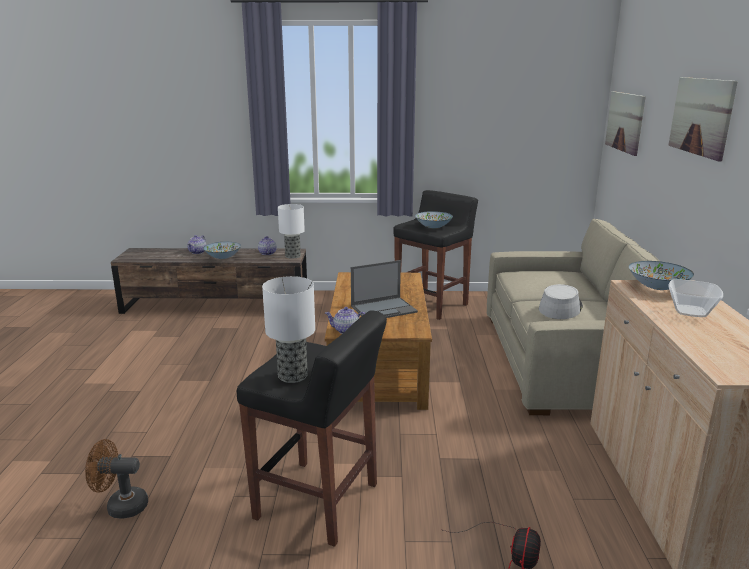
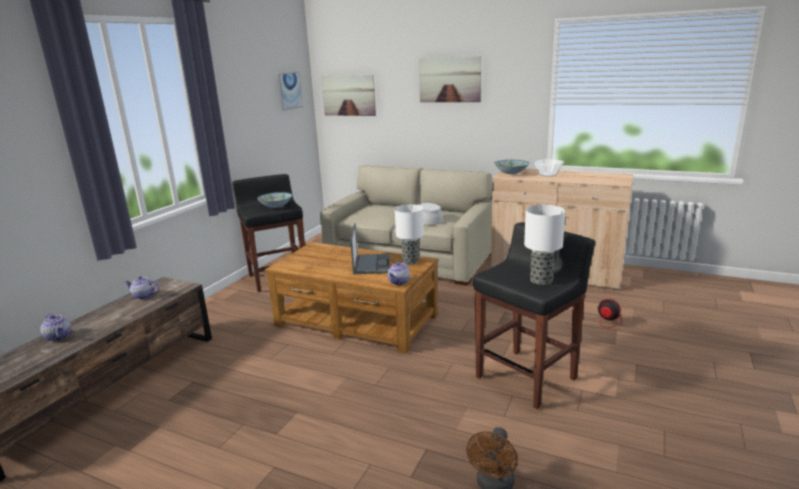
camera: 65 degrees left, 0 degrees up
bowl [203,242,241,259] -> none
table lamp [278,204,305,259] -> table lamp moved to [395,204,424,265]
none -> picture [277,72,303,111]

